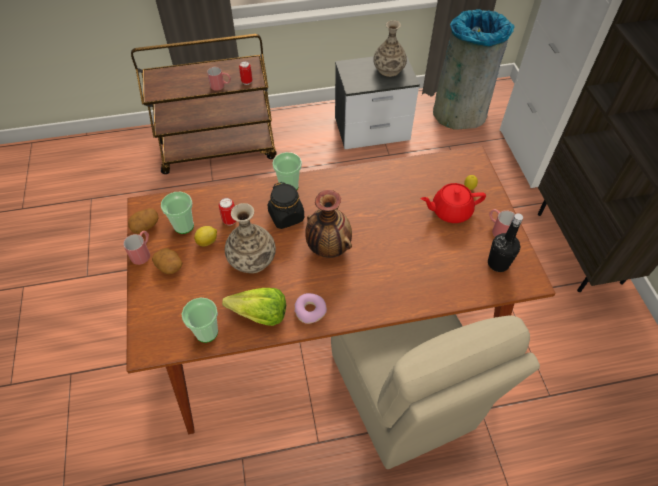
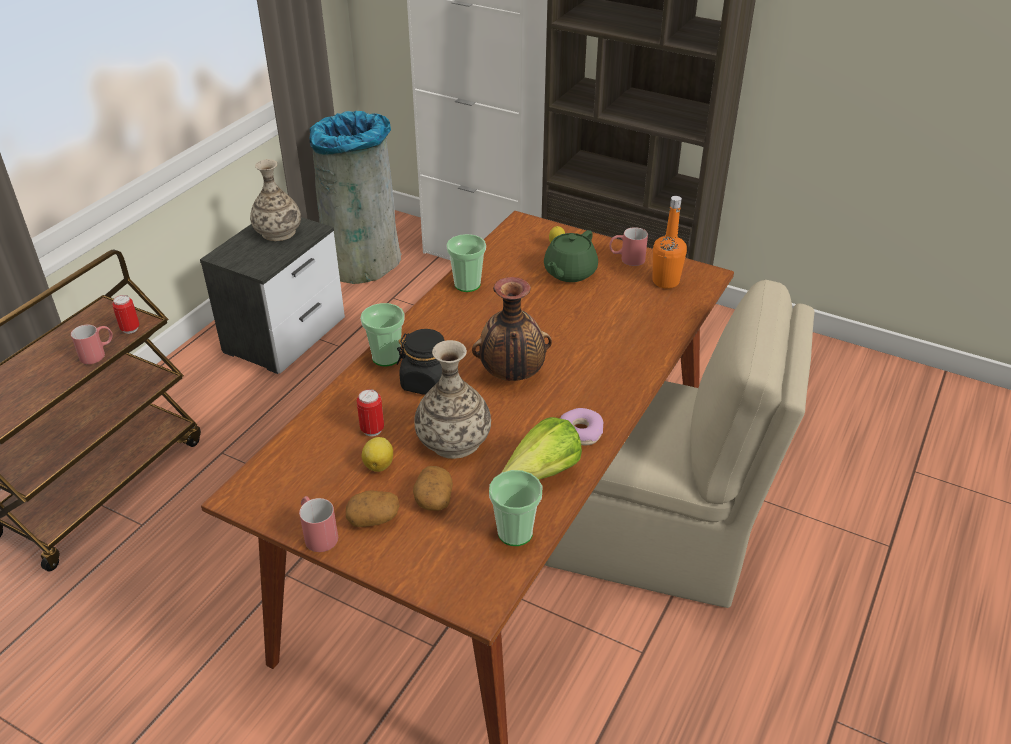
camera: 50 degrees left, 15 degrees down
potato [128,208,159,234] -> potato moved to [413,466,453,511]
cup [161,192,194,234] -> cup moved to [446,234,486,292]
red teapot [421,183,486,223] -> green teapot [544,230,598,282]
black bottle [488,213,523,272] -> orange bottle [653,196,687,289]

